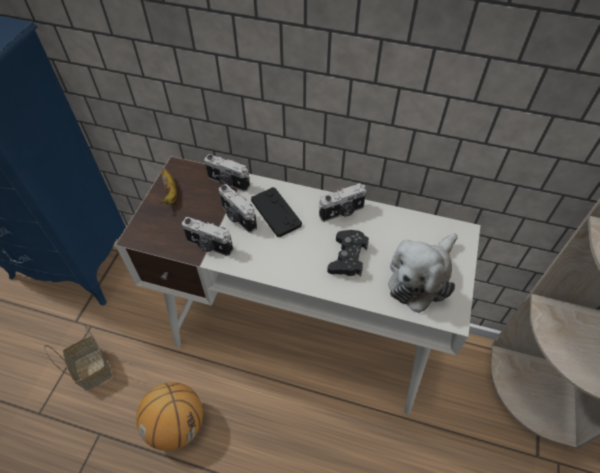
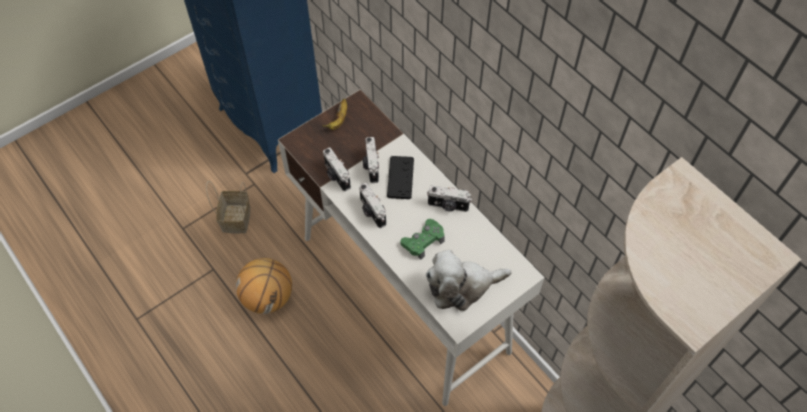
camera: 35 degrees right, 5 degrees up
camera [204,154,250,192] -> camera moved to [359,183,386,228]
black game controller [327,230,369,276] -> green game controller [400,219,445,260]

